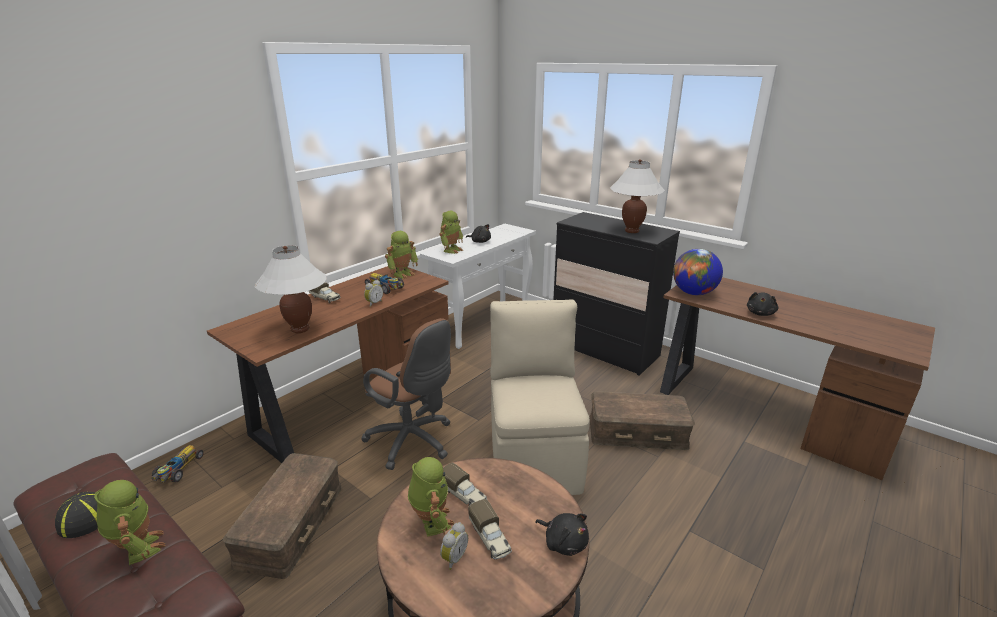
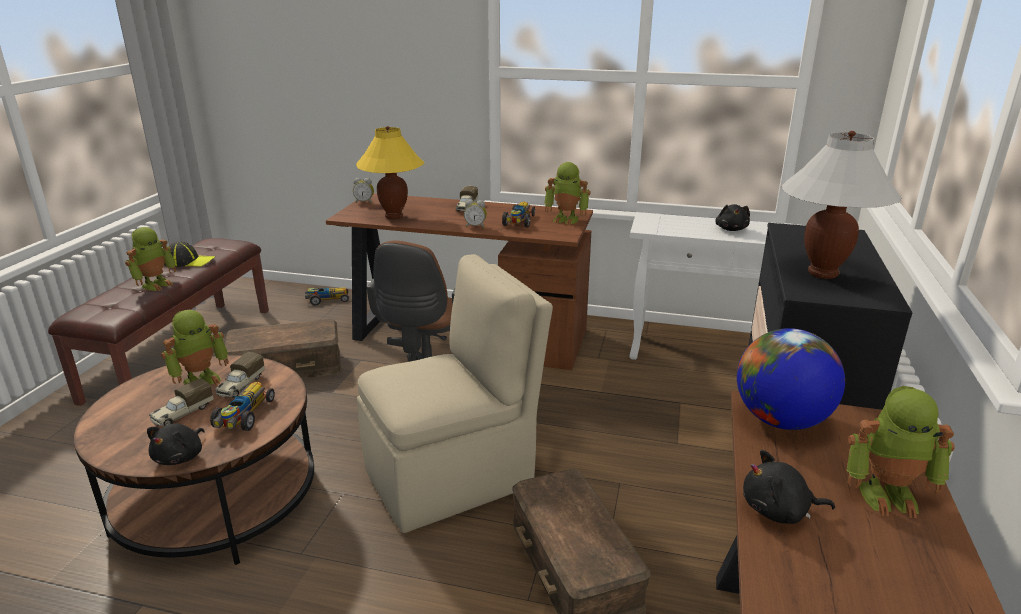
camera: 65 degrees right, 0 degrees up
white table lamp [255,245,327,333] -> yellow table lamp [356,126,425,219]
toy robot [440,211,463,254] -> toy robot moved to [846,386,955,518]
alarm clock [440,522,468,570] -> alarm clock moved to [353,178,374,204]
none -> toy car [210,382,275,431]

